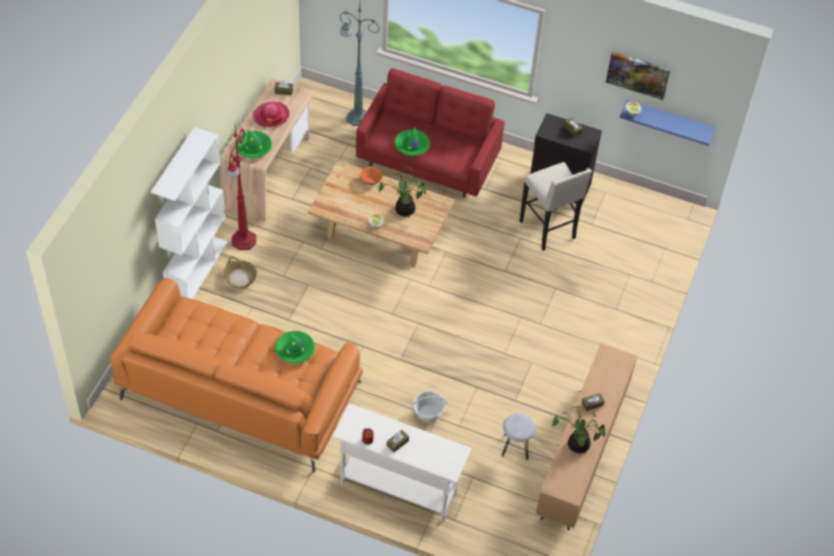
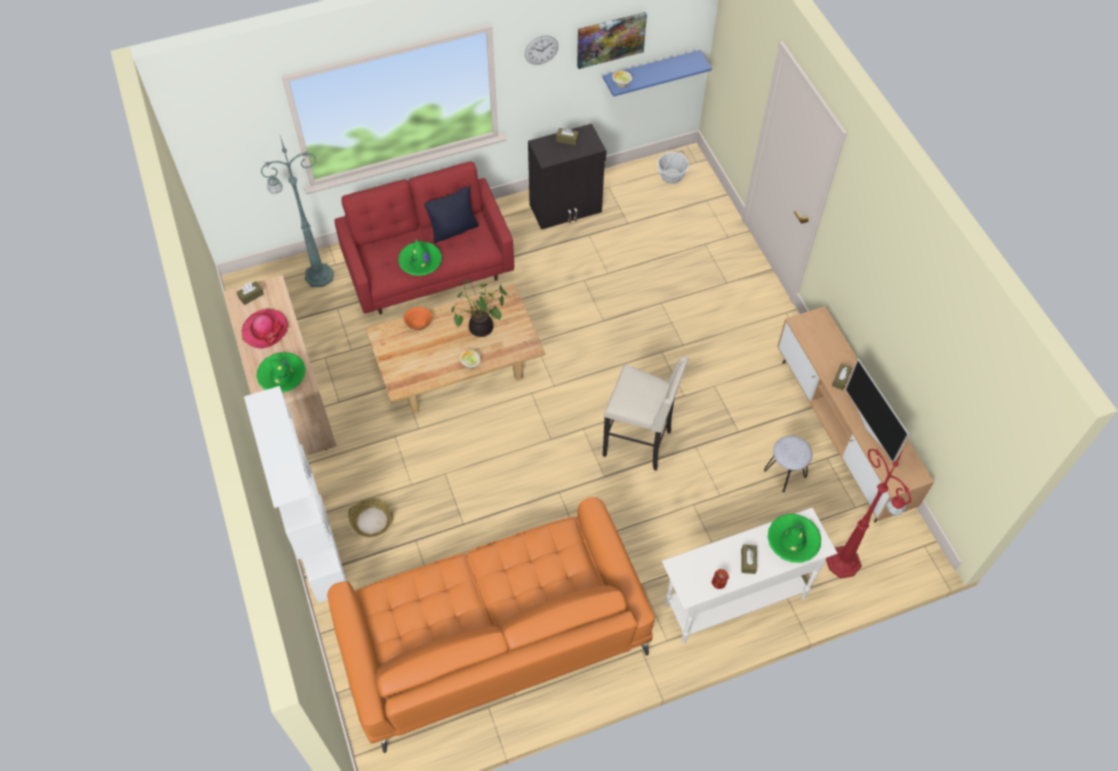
camera: 40 degrees left, 5 degrees up
red floor lamp [227,127,256,250] -> red floor lamp moved to [826,448,911,579]
green hat [275,331,315,364] -> green hat moved to [767,514,821,563]
basket [411,391,448,423] -> basket moved to [657,150,689,184]
beige stool [519,162,592,251] -> beige stool moved to [603,357,689,471]
potted plant [552,399,606,453] -> television [845,358,909,462]
none -> black pillow [424,186,479,243]
none -> wall clock [525,35,558,65]

